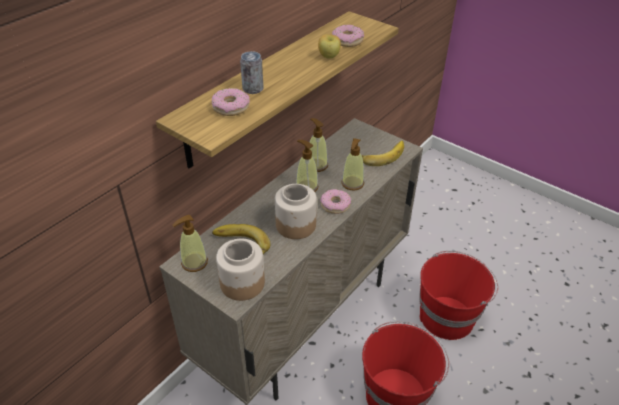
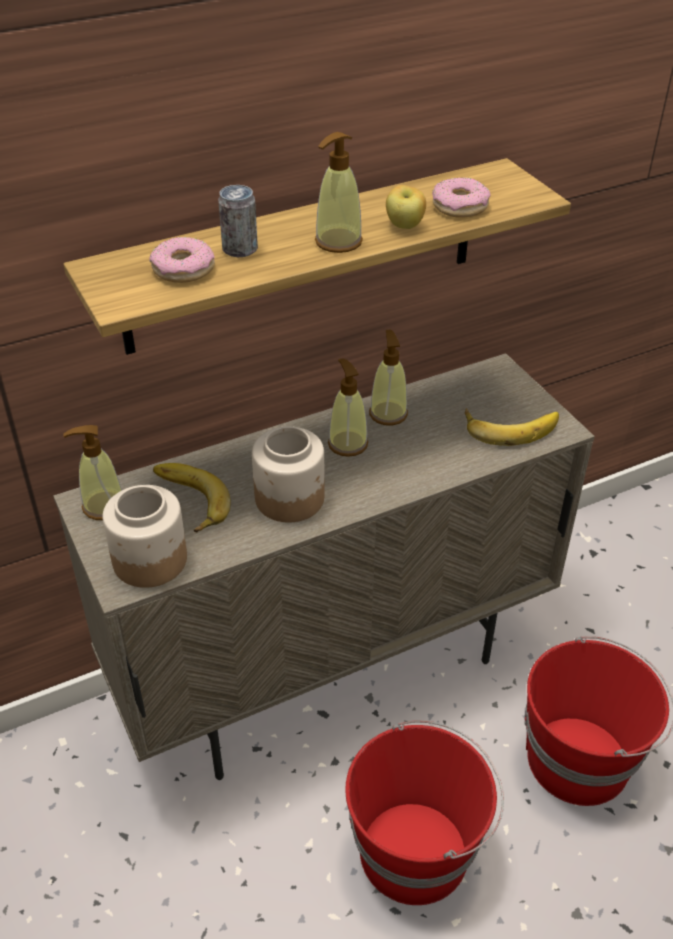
camera: 25 degrees right, 0 degrees up
donut [320,189,351,214] -> none
soap dispenser [341,138,364,191] -> soap dispenser moved to [315,132,363,253]

